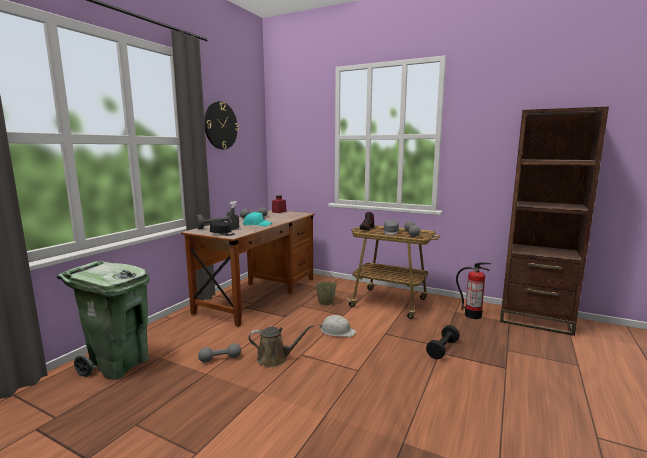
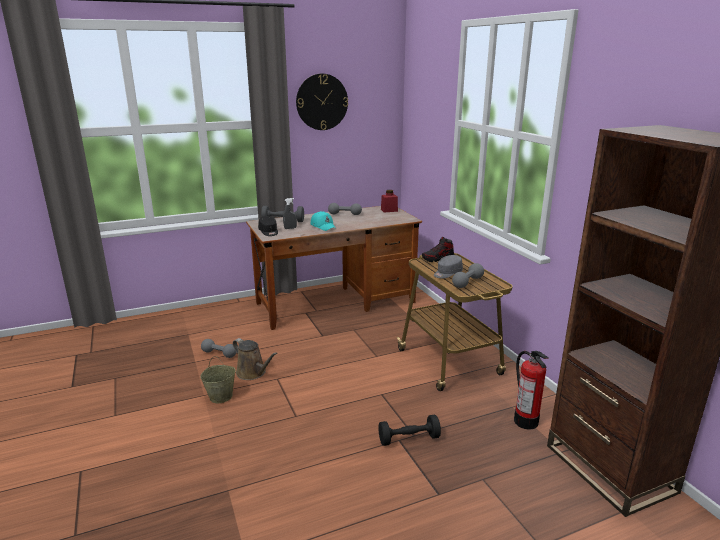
camera: 40 degrees right, 10 degrees up
green trash can [56,261,150,380] -> none
beige bucket [315,273,337,305] -> beige bucket moved to [200,356,236,403]
white hard hat [319,315,356,337] -> none

